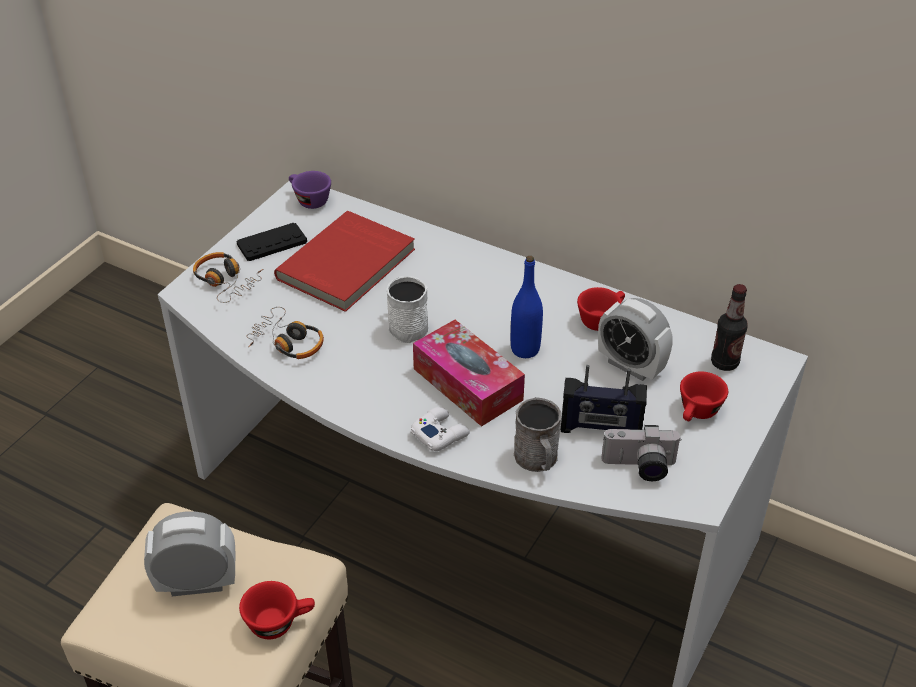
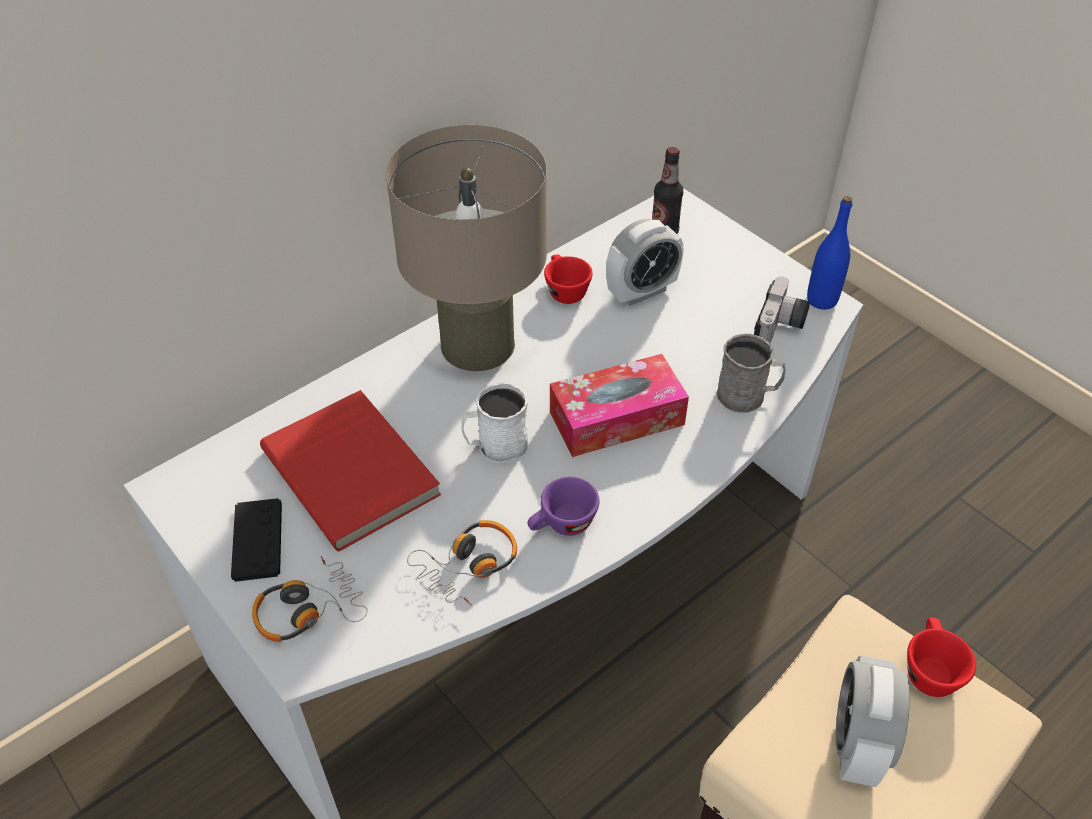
camera: 70 degrees left, 5 degrees up
purple cup [289,171,331,209] -> purple cup moved to [527,477,600,536]
white game controller [411,407,470,451] -> none
blue bottle [511,256,543,358] -> blue bottle moved to [807,196,852,310]
radio [561,365,647,433] -> none
red cup [680,371,728,421] -> none
none -> beige table lamp [386,125,547,371]

